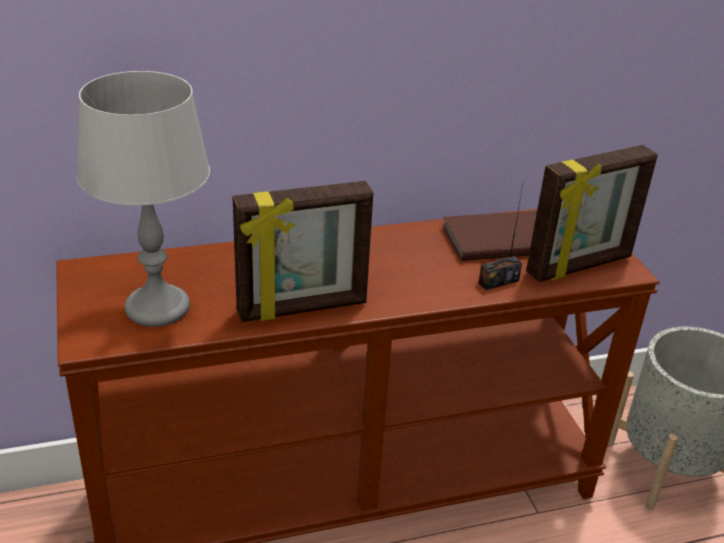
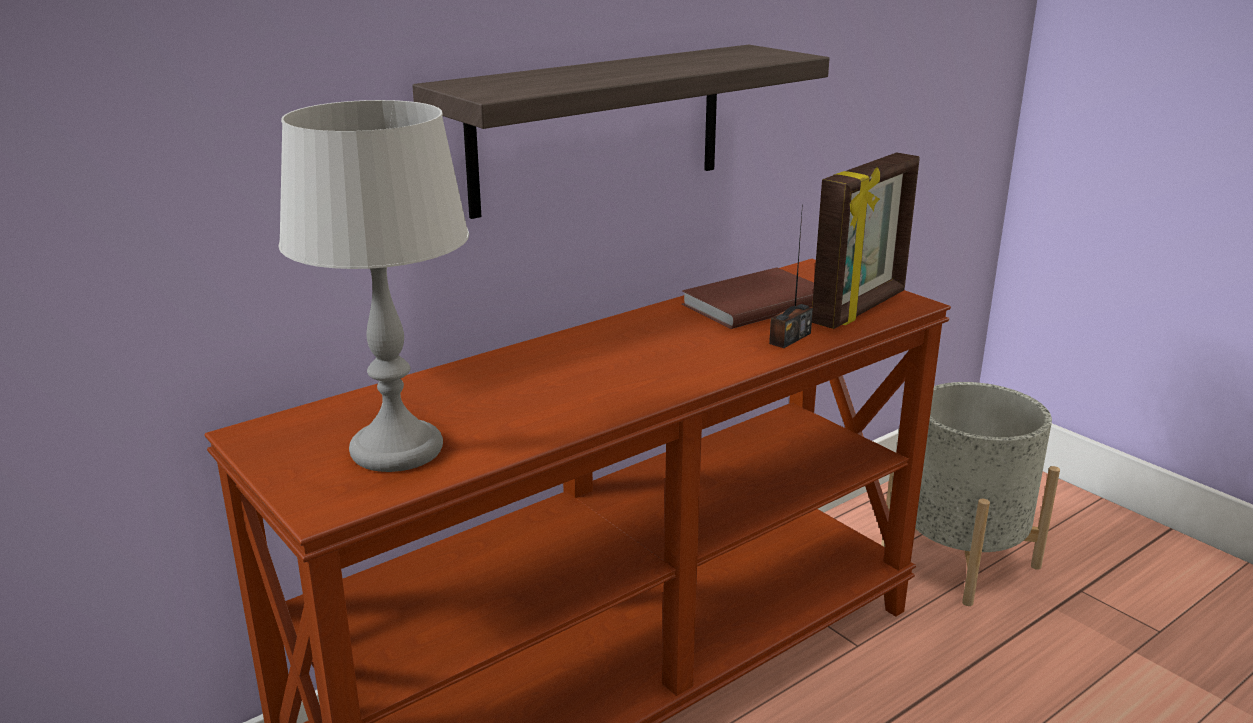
camera: 20 degrees left, 10 degrees down
picture frame [233,181,373,322] -> none
none -> shelf [412,45,829,219]

